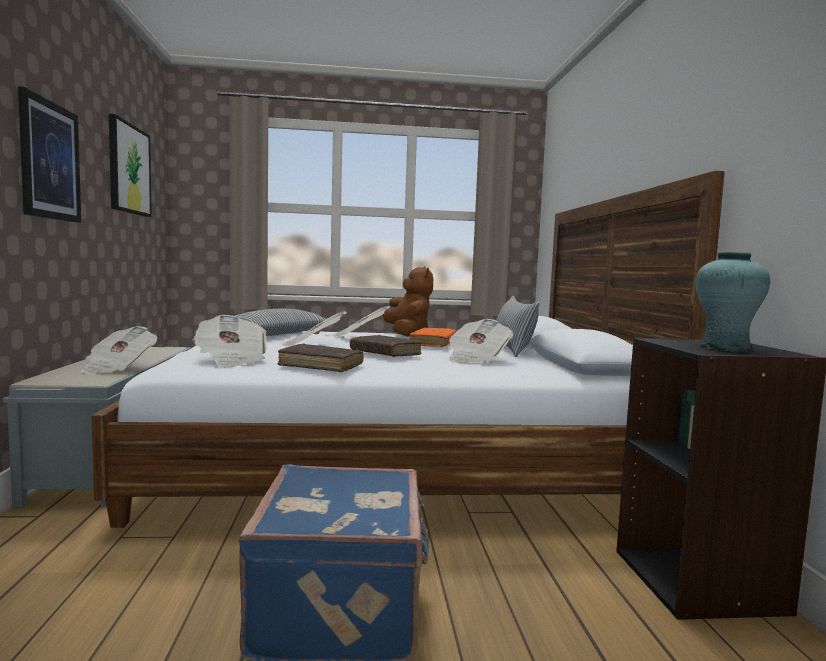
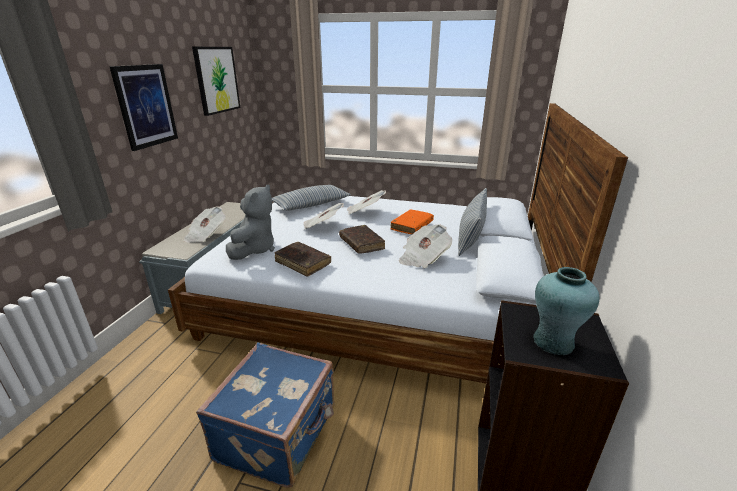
camera: 20 degrees right, 20 degrees up
newspaper [193,315,267,367] -> grey plush toy [226,184,275,260]
brown plush toy [383,266,433,337] -> none

